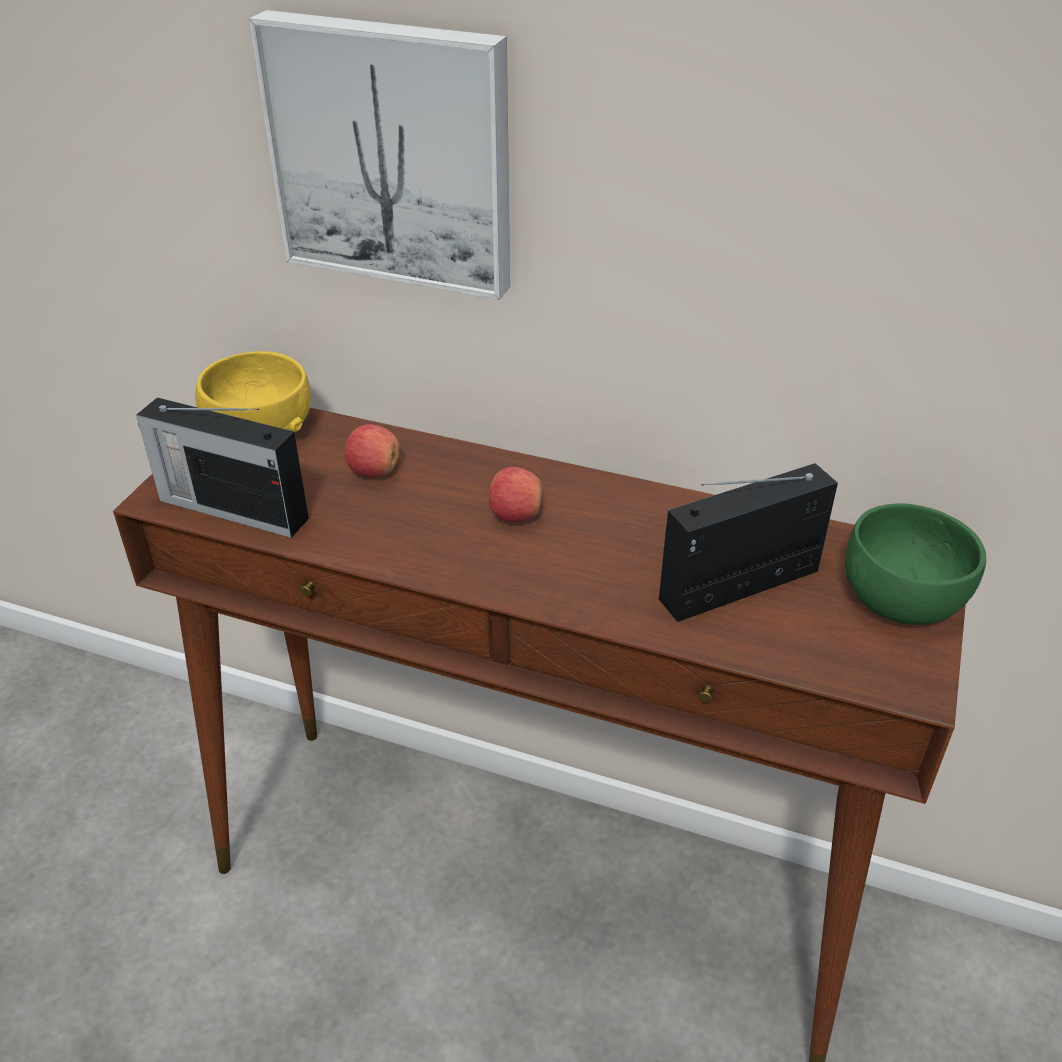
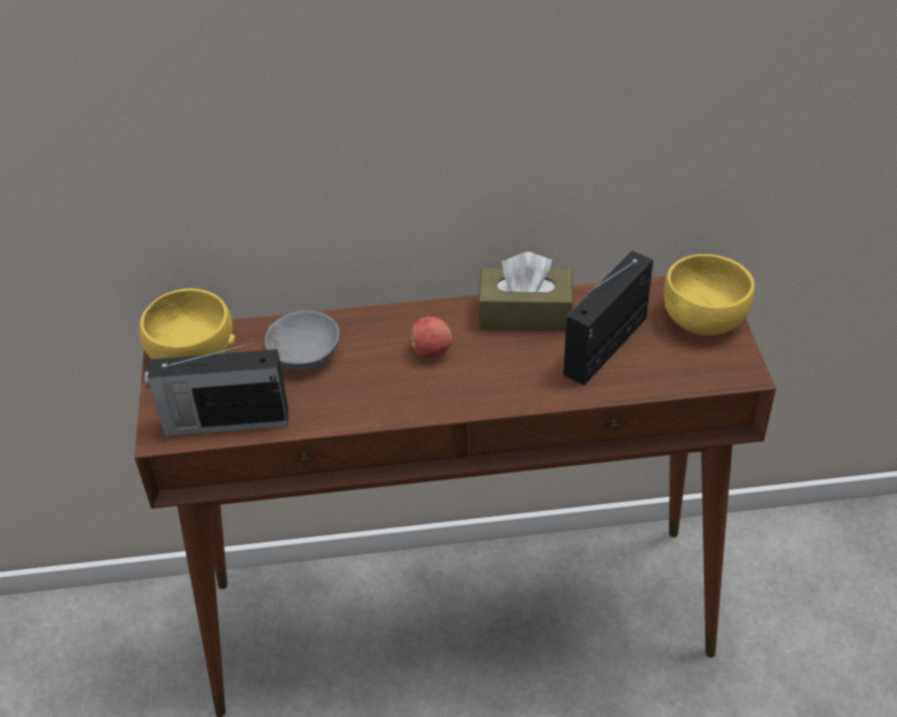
camera: 25 degrees left, 5 degrees up
picture [249,10,510,300] -> none
apple [345,424,400,477] -> grey bowl [265,311,339,370]
green bowl [845,503,986,625] -> yellow bowl [664,254,755,335]
none -> brown tissue box [478,252,573,331]

